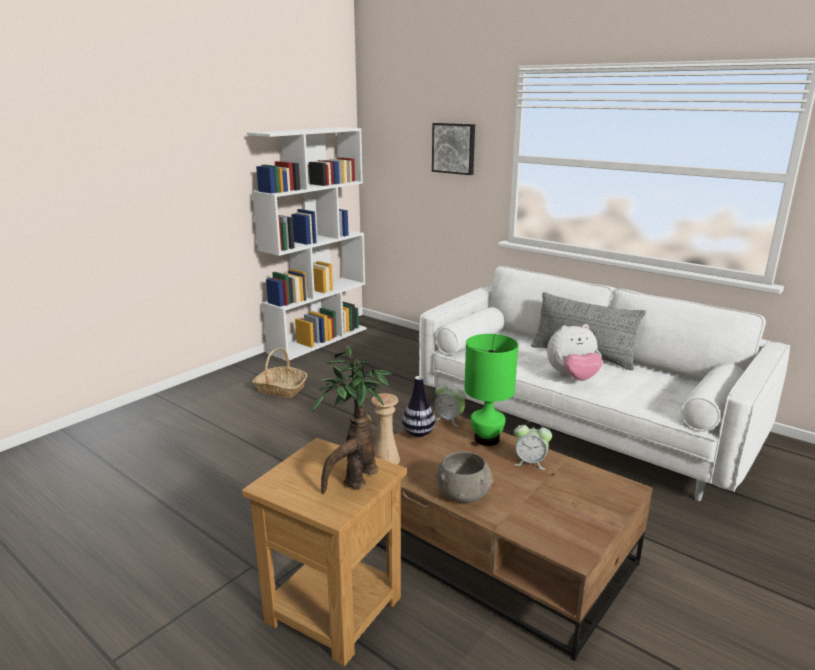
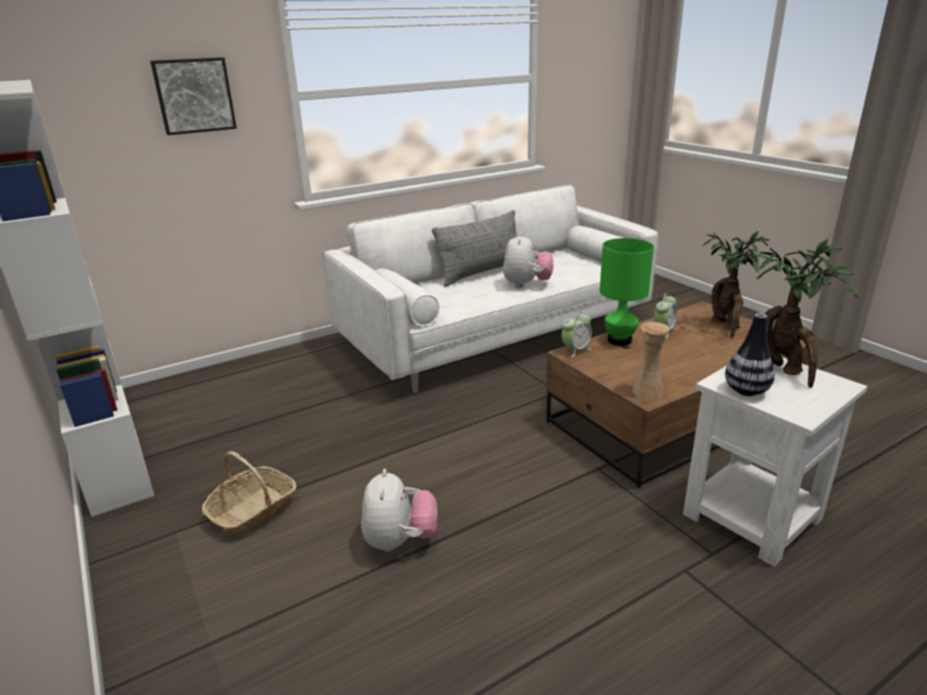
camera: 70 degrees left, 5 degrees up
brown side table [242,438,407,666] -> white side table [683,357,867,567]
vase [402,376,435,437] -> vase moved to [725,313,775,396]
grey bowl [436,451,493,503] -> none
none -> plush toy [361,469,437,552]
none -> potted plant [702,231,770,338]

